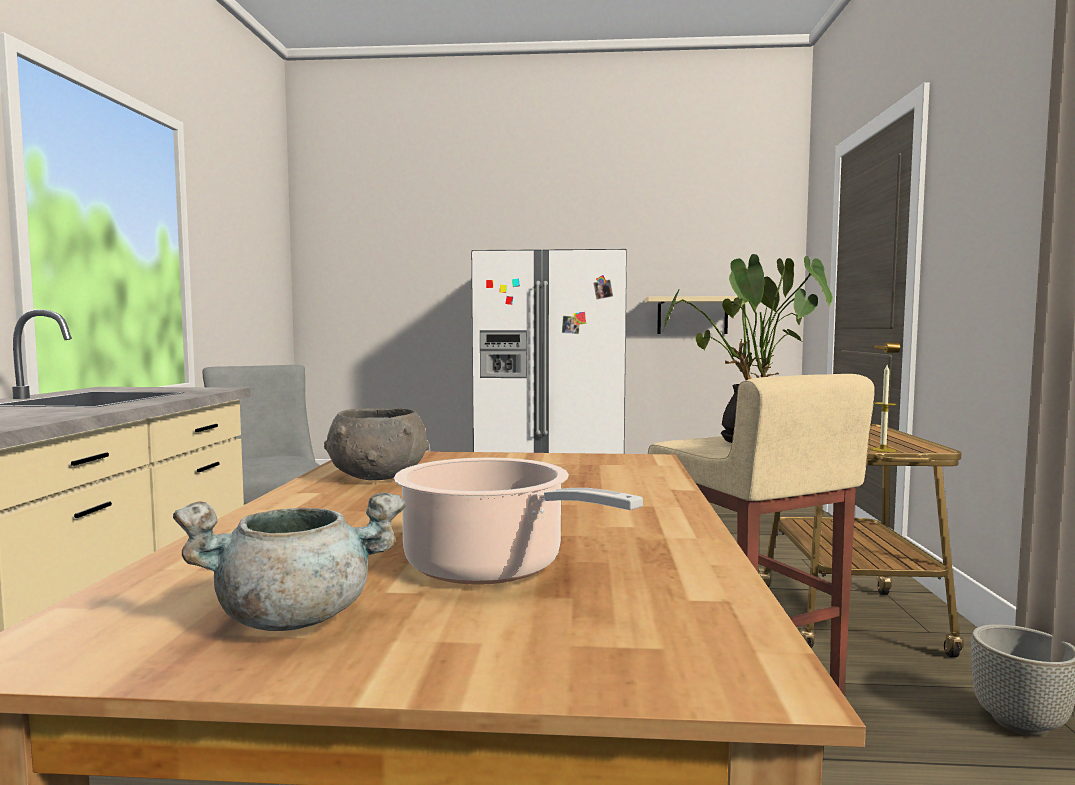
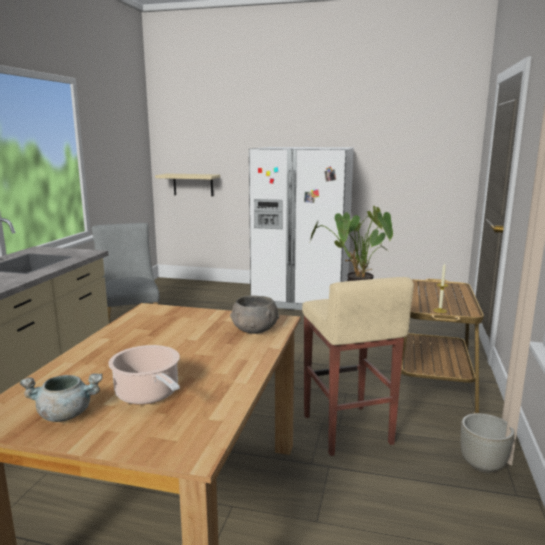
camera: 10 degrees right, 10 degrees up
grey bowl [324,408,429,480] -> grey bowl moved to [230,295,279,334]
beige shelf [644,296,748,334] -> beige shelf moved to [155,173,220,196]

